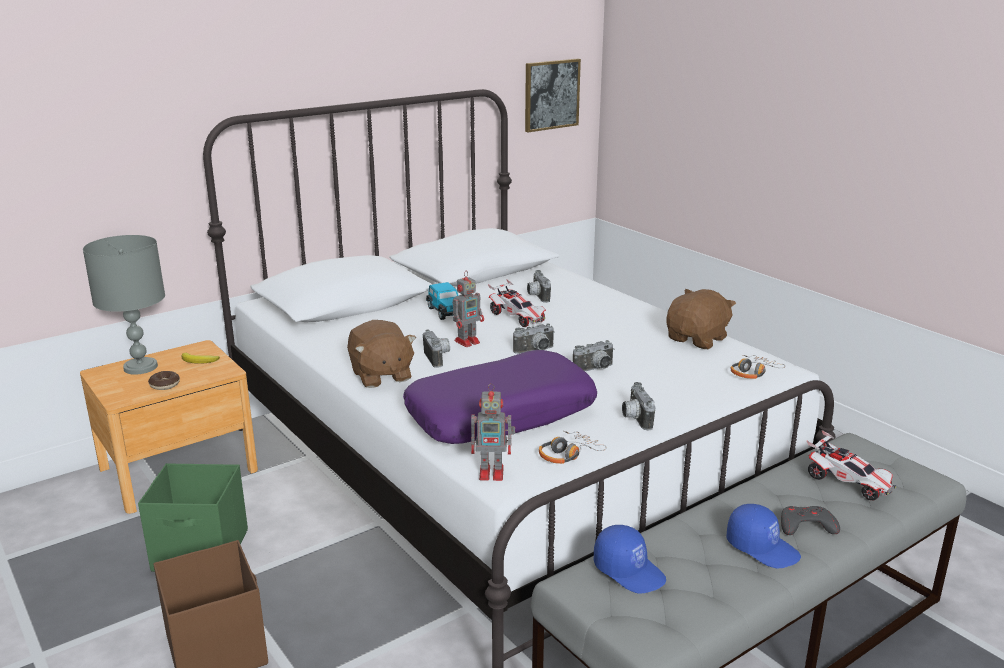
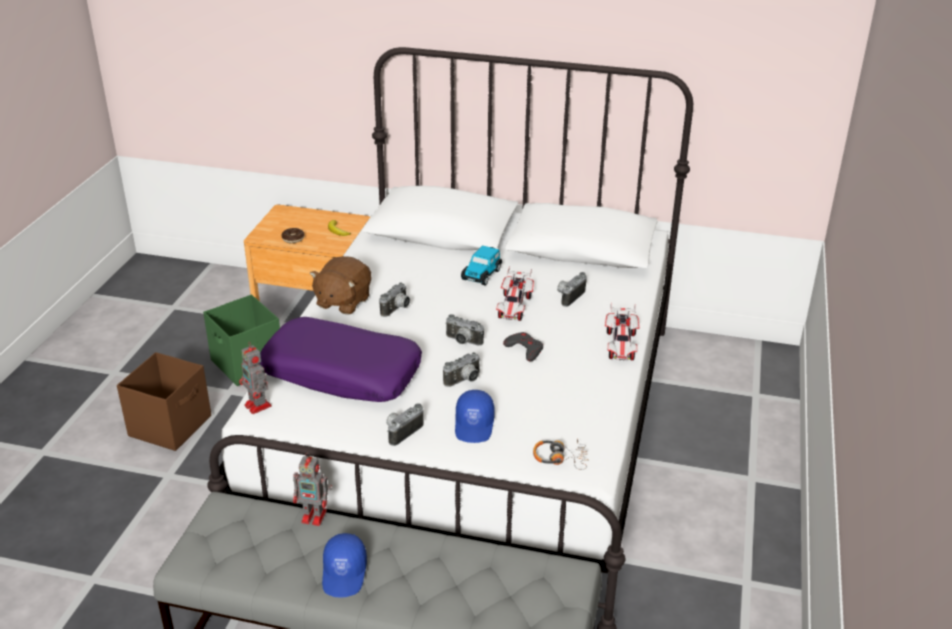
camera: 50 degrees right, 10 degrees up
grey table lamp [83,235,165,375] -> none
toy robot [453,271,484,347] -> toy robot moved to [293,453,332,526]
picture [525,59,581,132] -> none
headphones [539,431,607,464] -> none
camera [573,340,614,371] -> camera turned 60 degrees counterclockwise [443,352,481,387]
blue cap [594,525,666,594] -> blue cap moved to [455,390,495,443]
brown plush toy [666,289,736,349] -> none
grey game controller [781,506,840,535] -> grey game controller moved to [503,332,543,362]
toy car [807,430,896,501] -> toy car moved to [605,303,639,361]

